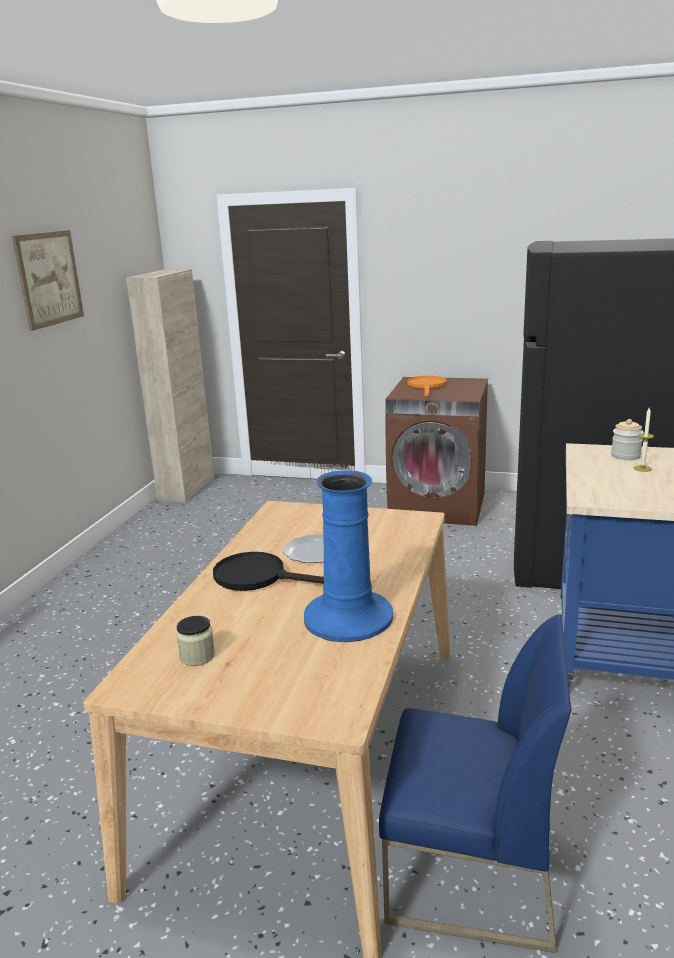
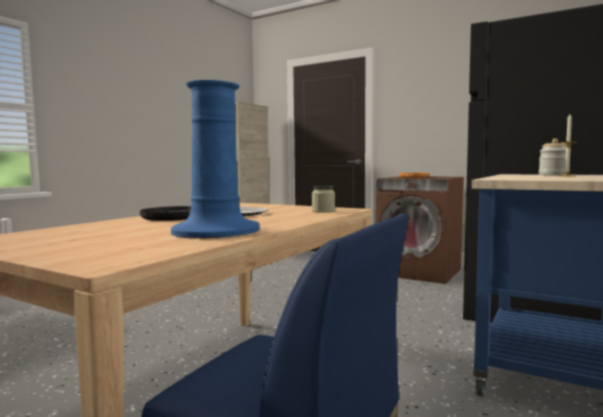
camera: 15 degrees right, 15 degrees down
picture [12,230,84,331] -> none
jar [176,616,215,666] -> jar moved to [312,186,335,213]

